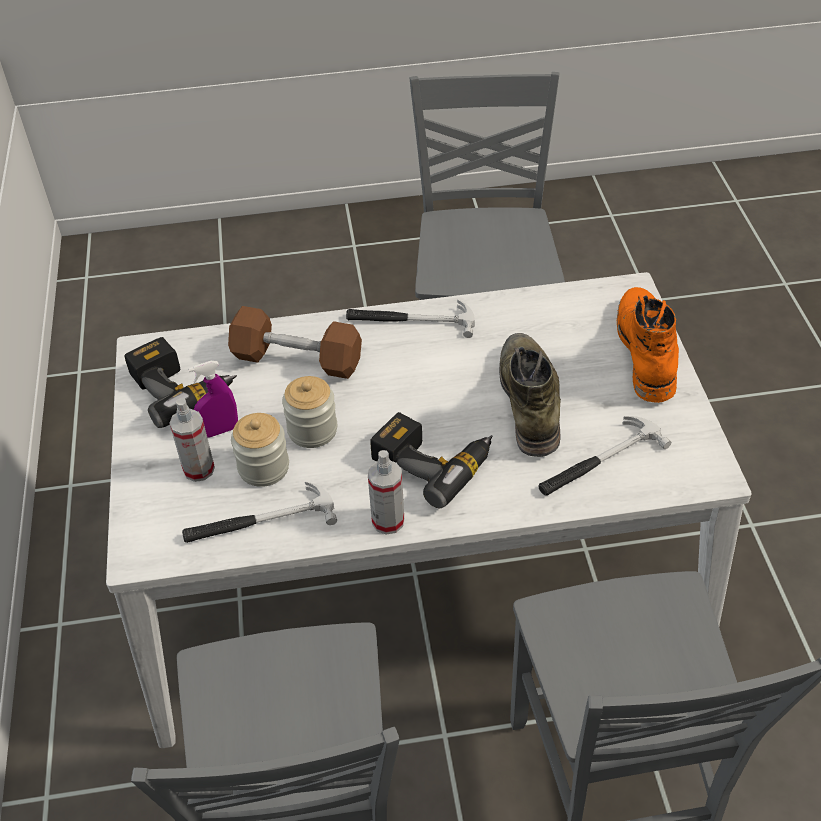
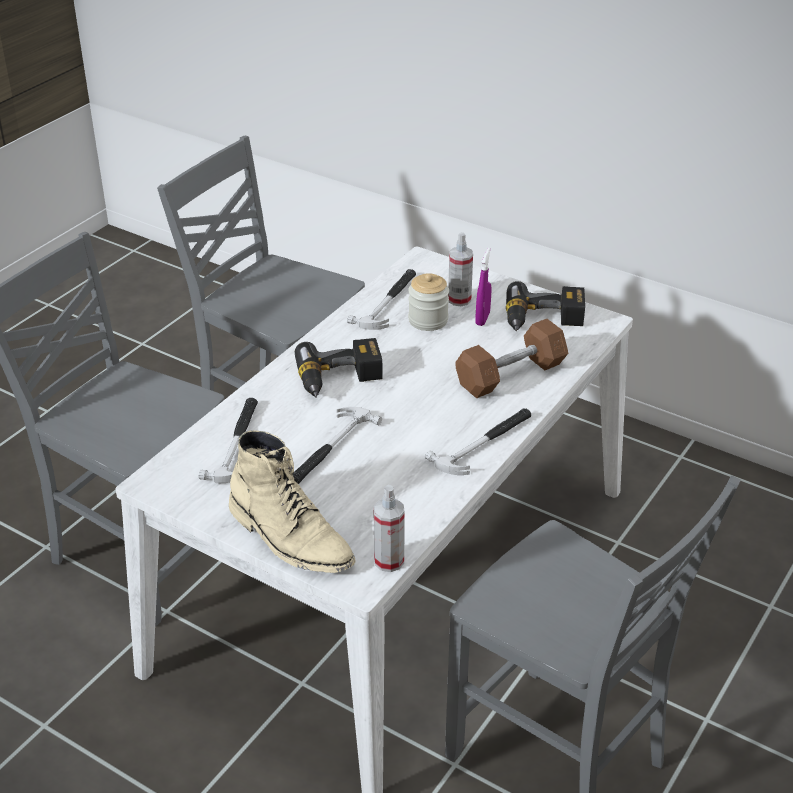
camera: 130 degrees right, 10 degrees down
jar [282,376,337,448] -> none
spray bottle [368,450,404,535] -> spray bottle moved to [373,485,405,572]
green boot [499,333,561,457] -> hammer [292,407,382,484]
orange boot [617,287,679,403] -> beige boot [229,430,355,573]

